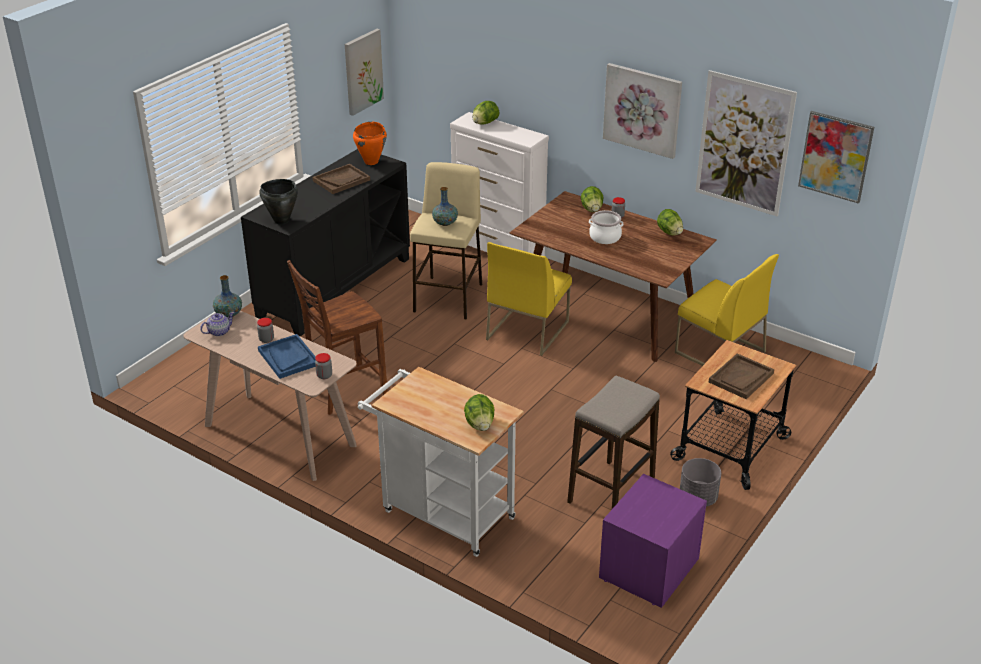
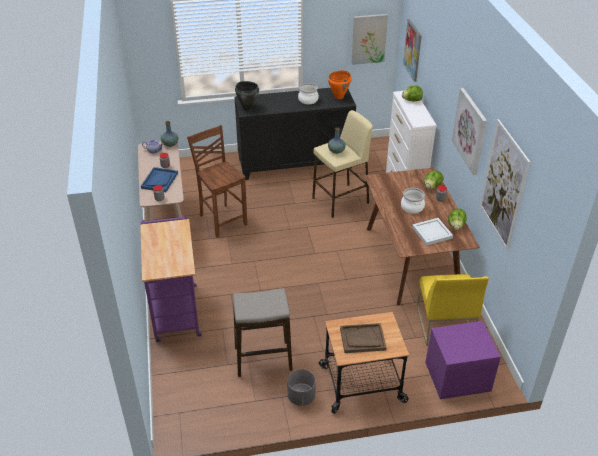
camera: 45 degrees right, 5 degrees up
brown chair [287,260,388,415] -> brown chair turned 45 degrees clockwise [187,125,247,238]
brown tray [312,164,370,194] -> cooking pot [298,83,319,104]
white cart [358,367,524,557] -> purple cart [140,215,202,342]
lettuce [464,394,495,431] -> none
yellow chair [486,242,572,356] -> none
purple nightstand [599,474,707,608] -> purple nightstand moved to [425,321,501,399]
picture [798,111,874,204] -> picture moved to [403,19,422,82]
none -> white tray [412,218,453,246]

